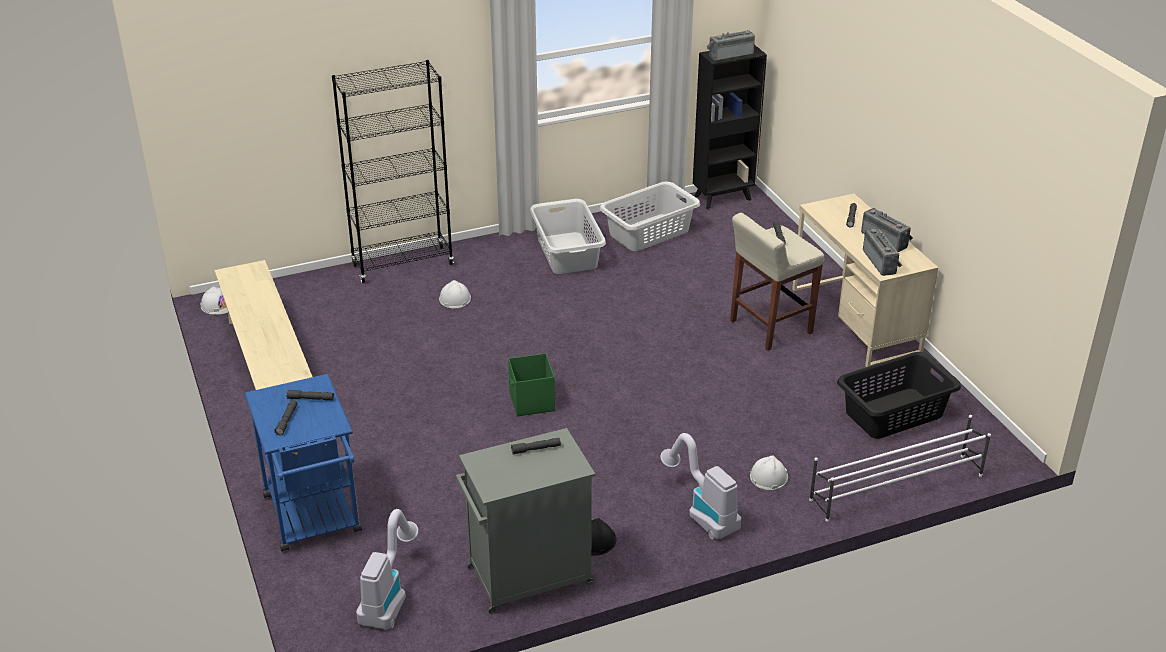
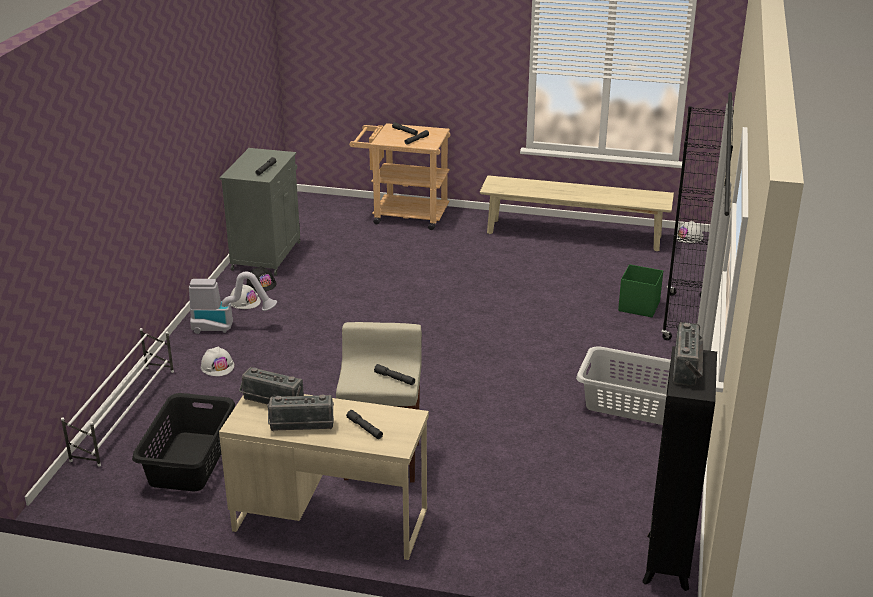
camera: 125 degrees right, 5 degrees down
blue cart [245,374,362,552] -> beige cart [349,123,450,230]
vacuum cleaner [356,509,419,629] -> none
white hard hat [439,280,471,308] -> white hard hat moved to [230,284,261,309]
green storage box [508,353,555,416] -> green storage box moved to [618,264,663,317]
grey laundry basket [600,182,700,251] -> none

